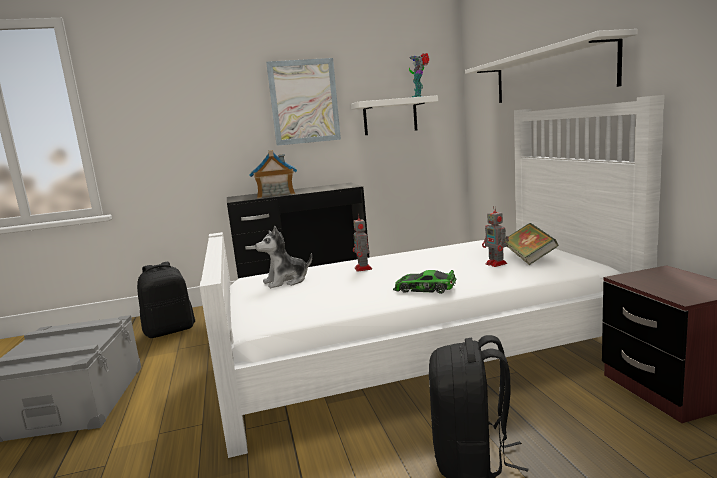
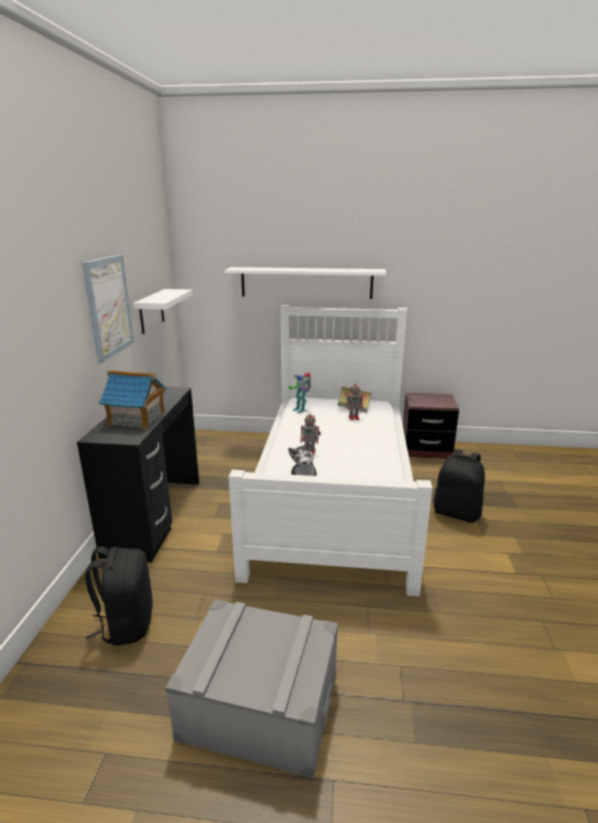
camera: 70 degrees left, 10 degrees up
toy car [393,270,456,294] -> none
toy robot [409,53,429,97] -> toy robot moved to [289,373,312,413]

